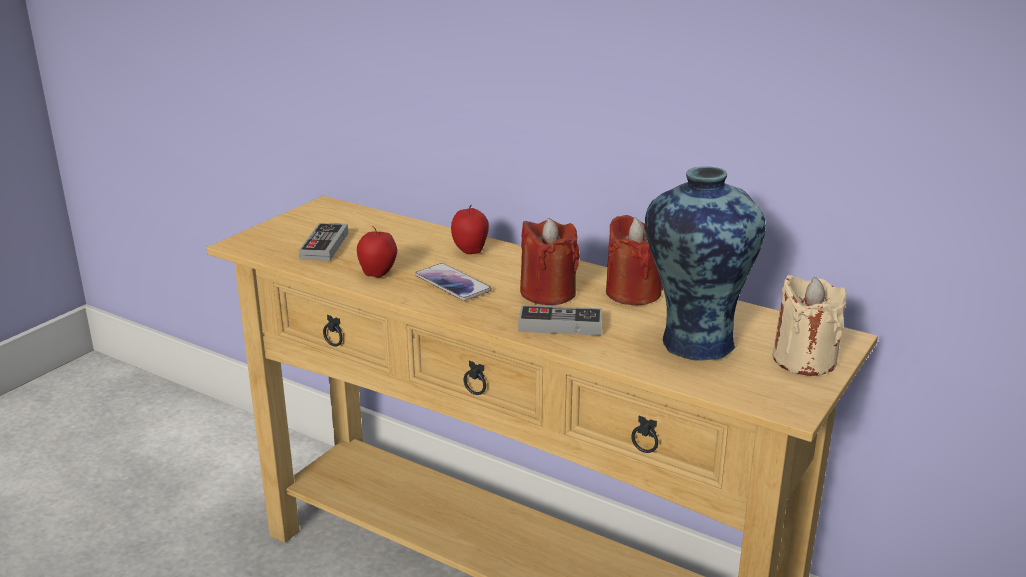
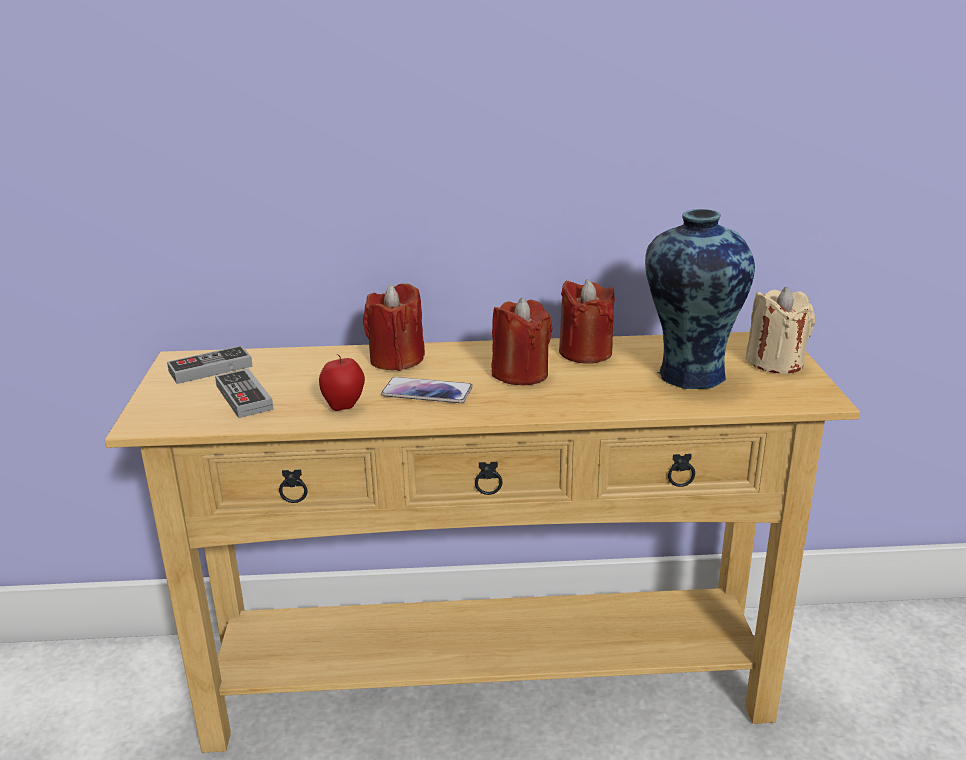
camera: 35 degrees left, 0 degrees up
apple [451,205,489,254] -> red candle [363,283,425,371]
game controller [518,305,602,336] -> game controller moved to [167,345,253,384]

